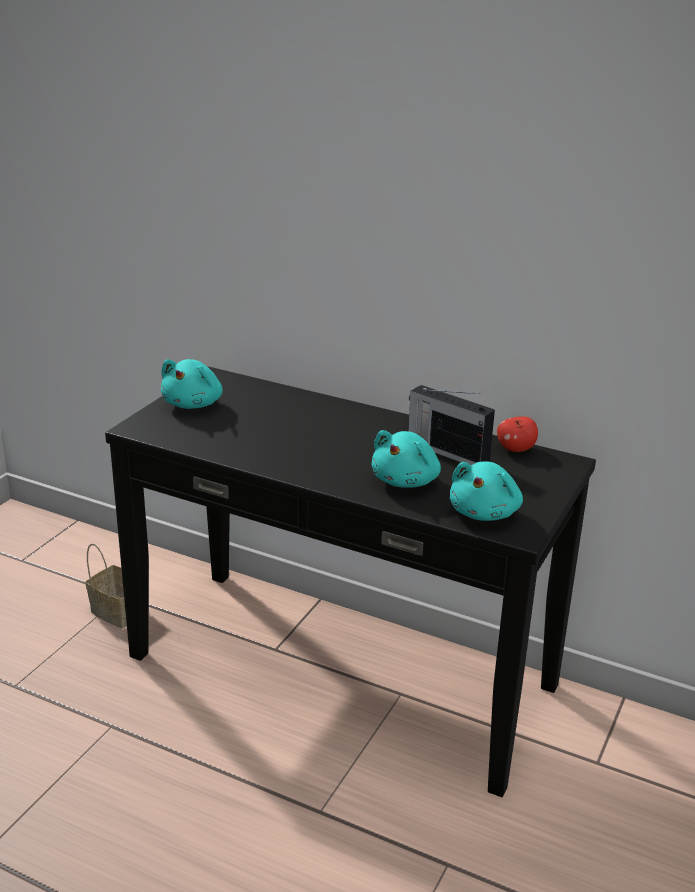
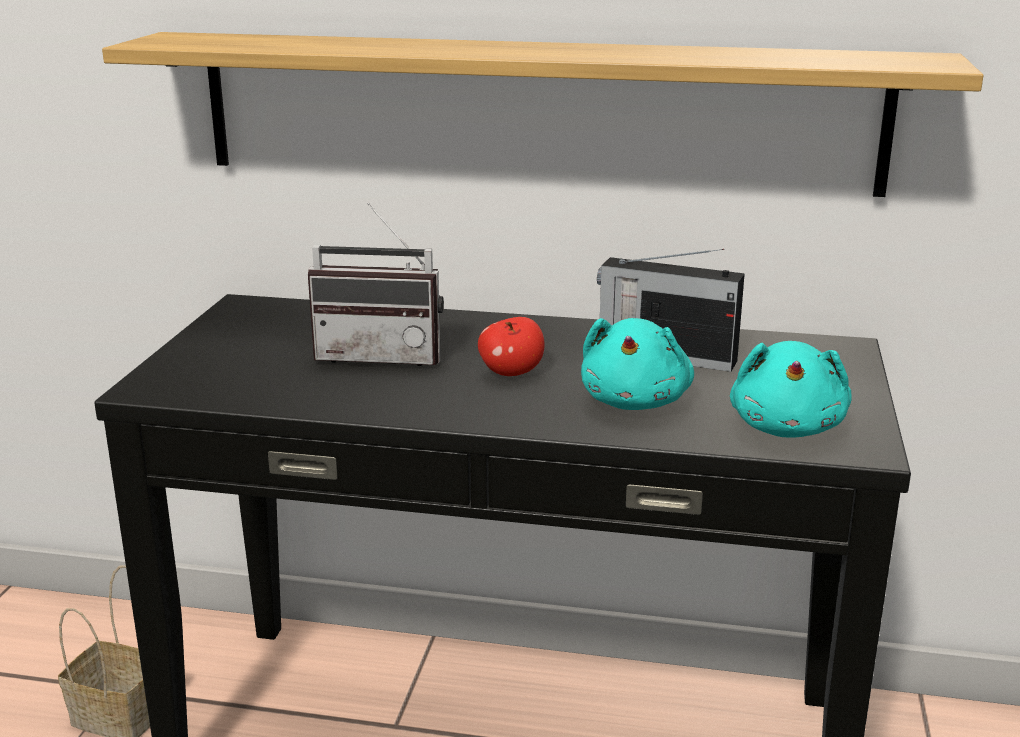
camera: 15 degrees left, 5 degrees down
turquoise plush toy [161,359,223,409] -> none
apple [497,416,538,452] -> apple moved to [478,317,545,376]
none -> shelf [102,32,984,197]
none -> radio [308,202,444,366]

